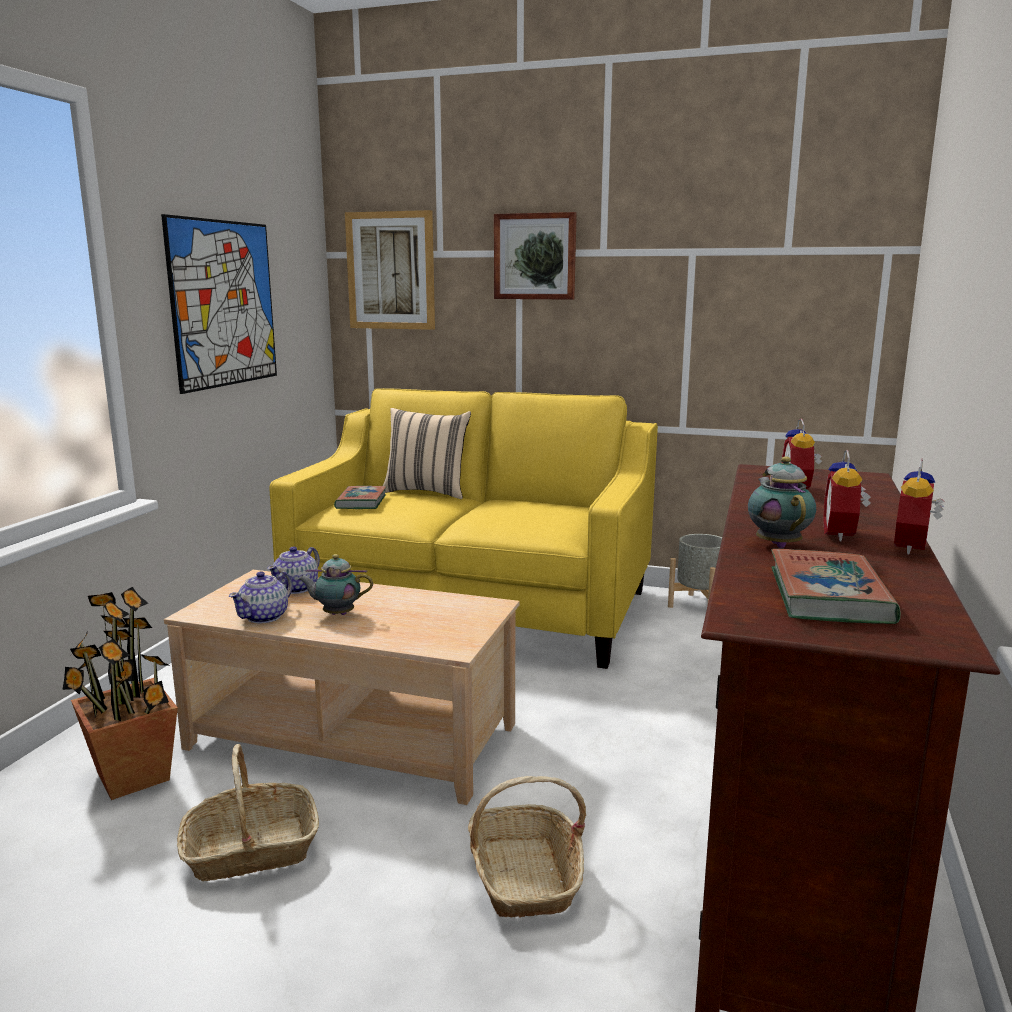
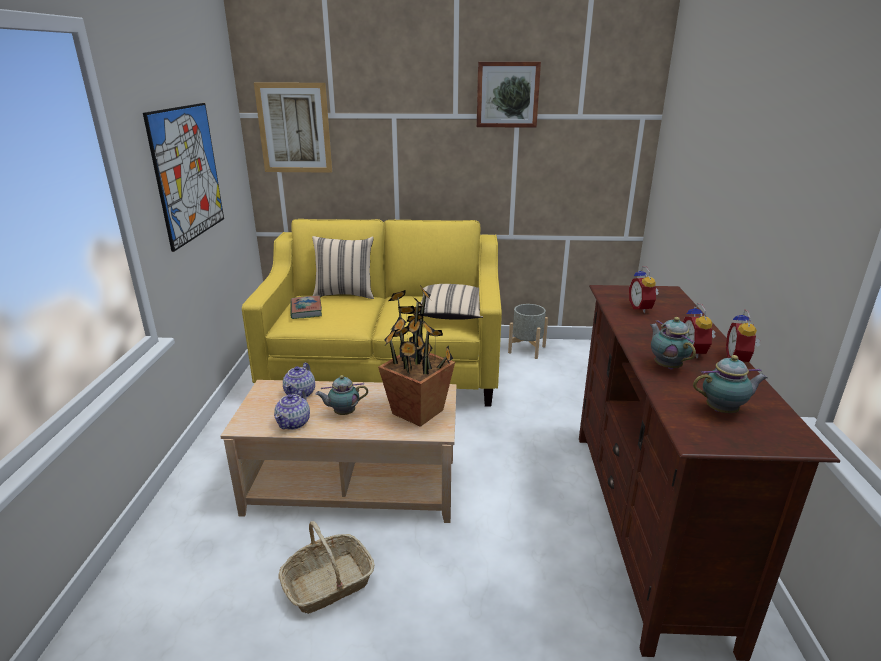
camera: 15 degrees left, 10 degrees up
potted plant [63,587,178,800] -> potted plant moved to [378,285,455,427]
basket [468,776,586,918] -> none
picture [494,212,577,300] -> picture moved to [477,62,541,128]
book [771,549,901,624] -> teapot [693,355,768,413]
none -> beige pillow [413,284,483,320]

